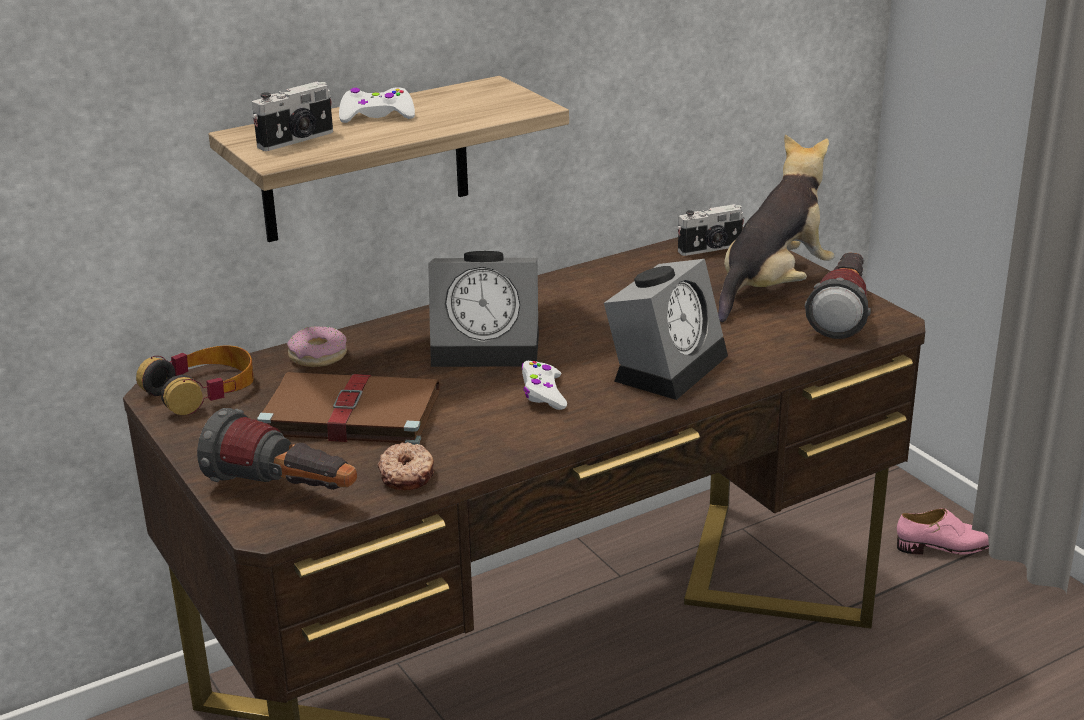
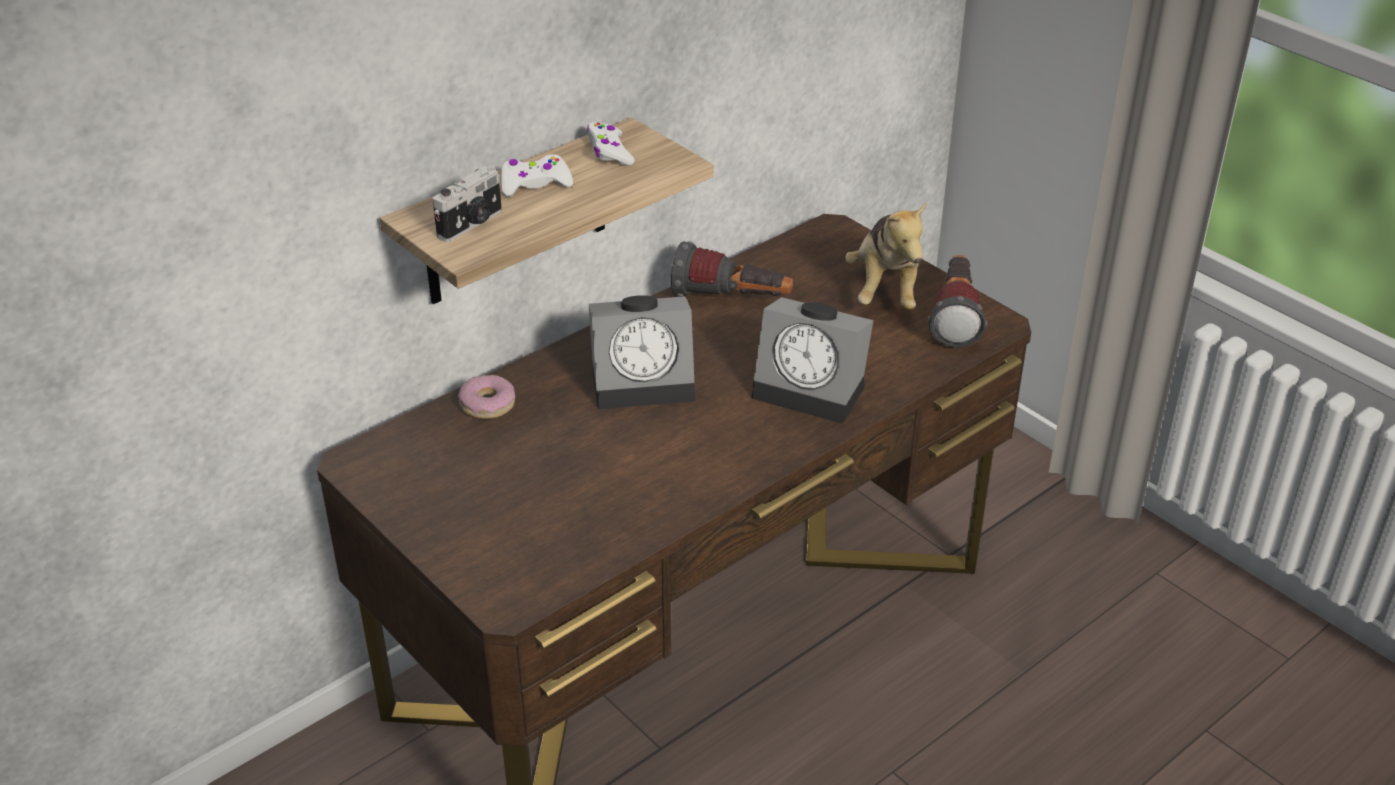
camera: 10 degrees left, 10 degrees up
headphones [136,345,254,415] -> none
flashlight [197,408,357,490] -> flashlight moved to [671,241,793,297]
brown book [257,372,440,445] -> none
donut [377,442,434,491] -> none
white game controller [522,361,567,410] -> white game controller moved to [587,122,634,166]
alarm clock [604,259,728,400] -> alarm clock turned 90 degrees clockwise [751,297,873,424]
camera [677,204,744,256] -> none
plush toy [718,135,834,323] -> plush toy turned 150 degrees clockwise [845,202,927,310]
pink shoe [897,508,989,555] -> none

